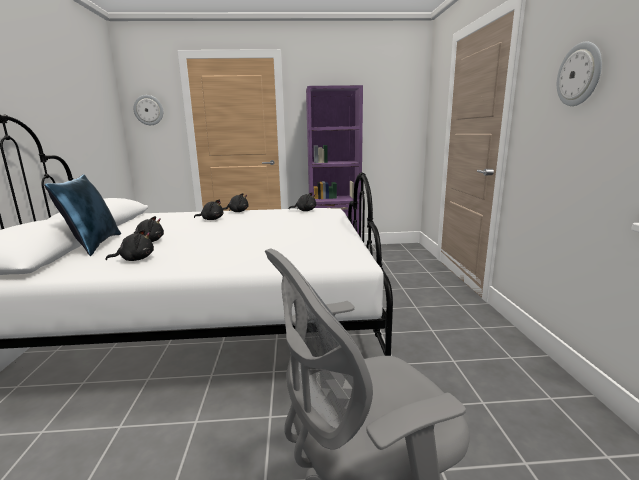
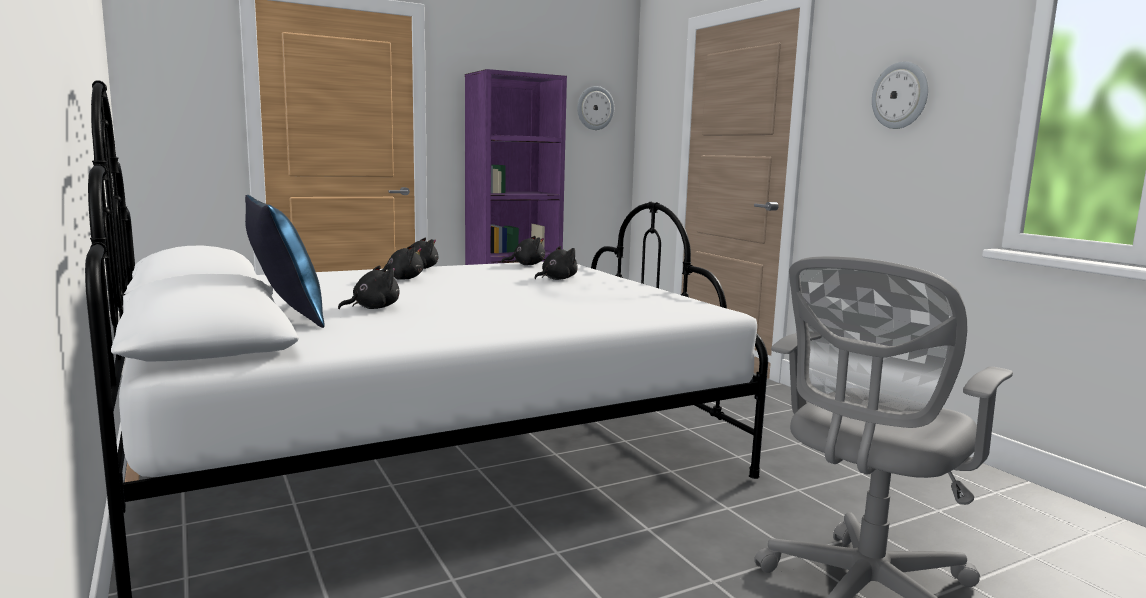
camera: 25 degrees left, 5 degrees down
black plush toy [106,229,154,261] -> black plush toy moved to [534,246,578,280]
wall clock [133,95,163,125] -> wall clock moved to [577,86,614,130]

